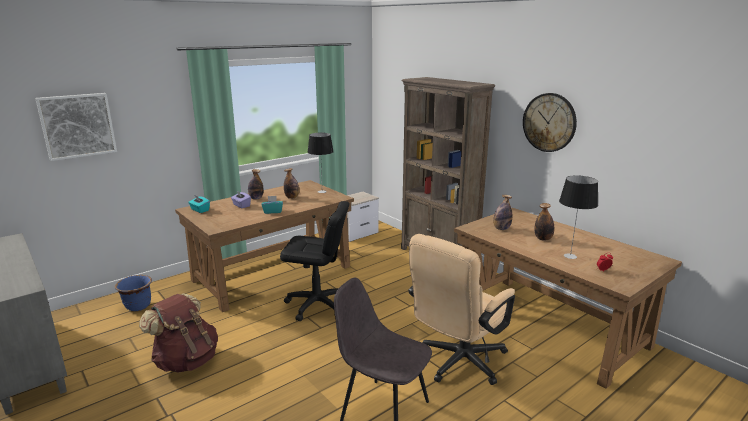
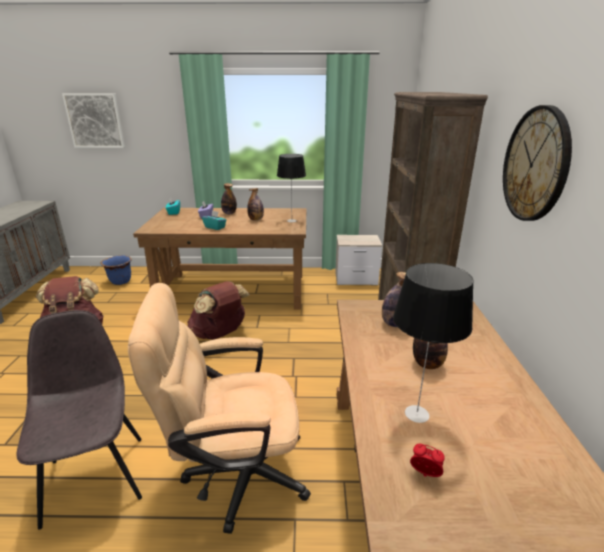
camera: 40 degrees right, 5 degrees up
black office chair [280,201,349,321] -> brown backpack [187,281,250,340]

